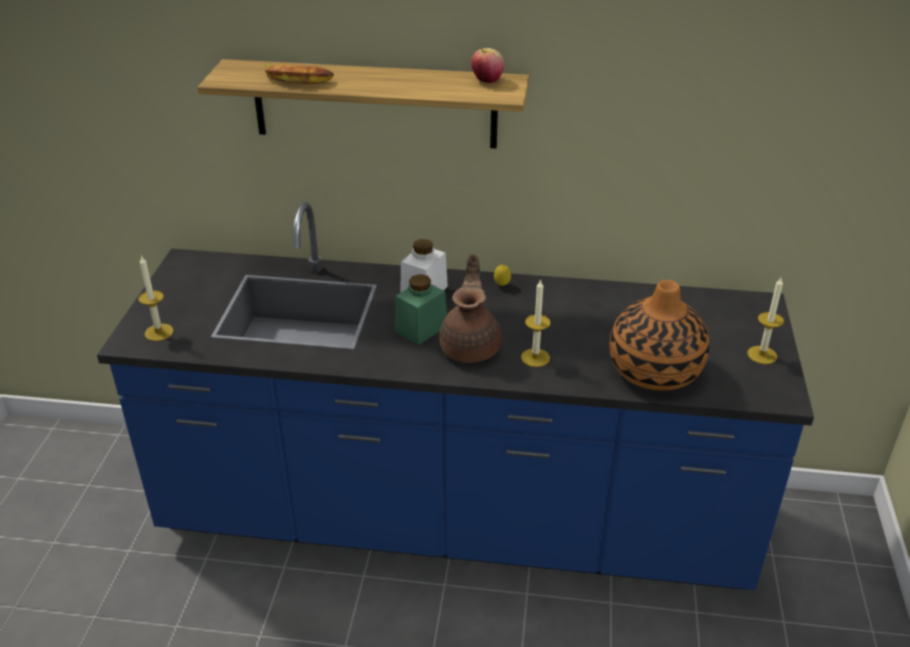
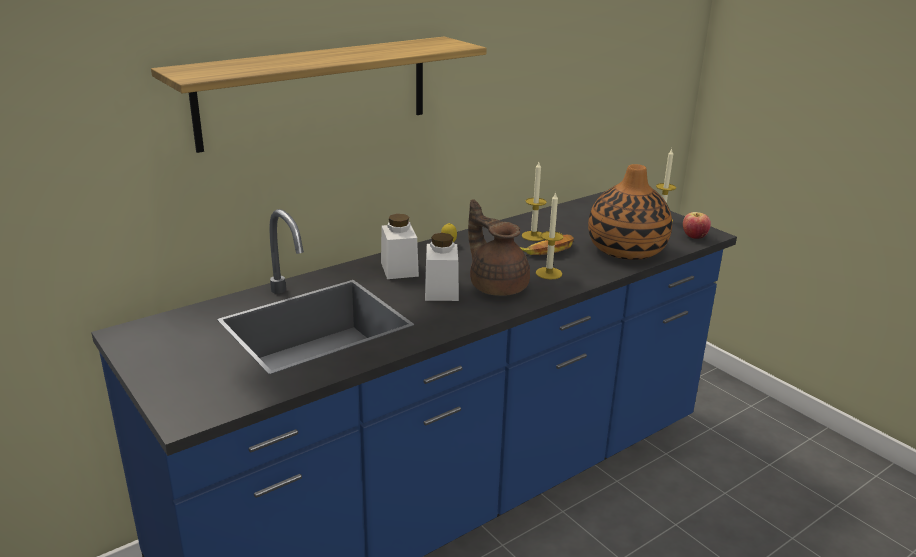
camera: 45 degrees left, 10 degrees down
candle [138,255,174,341] -> candle moved to [522,162,547,241]
banana [265,63,334,84] -> banana moved to [520,234,574,255]
green jar [395,274,447,345] -> white jar [425,233,459,301]
apple [471,48,504,83] -> apple moved to [683,212,711,239]

